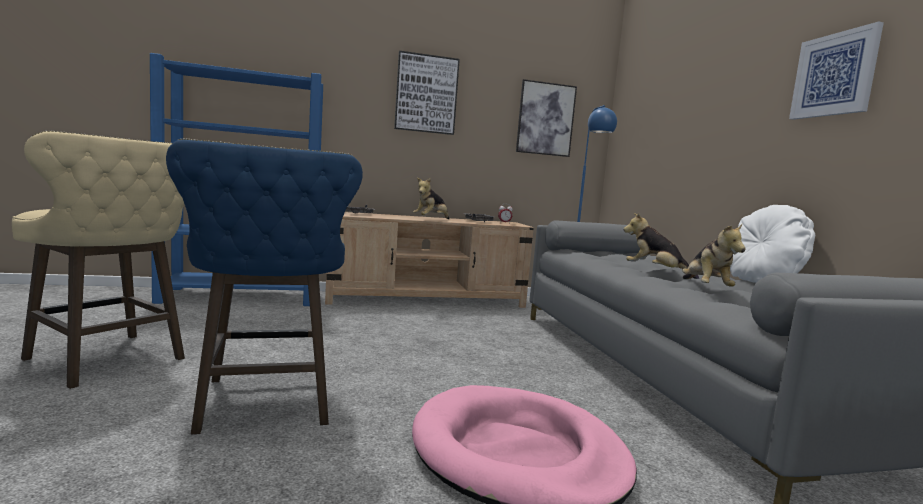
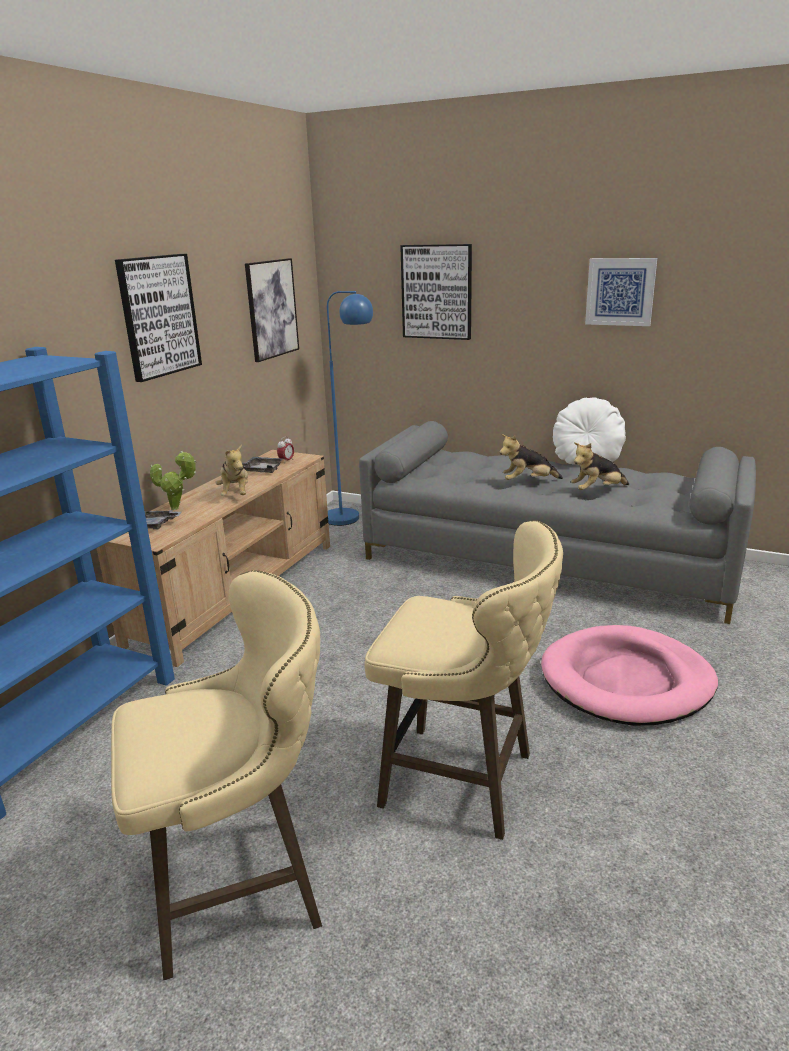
camera: 50 degrees left, 15 degrees up
blue stool [166,139,363,435] -> beige stool [364,521,563,840]
plush toy [682,224,745,287] -> plush toy turned 120 degrees clockwise [571,442,629,490]
none -> potted plant [150,451,196,510]
none -> picture [400,244,472,340]

